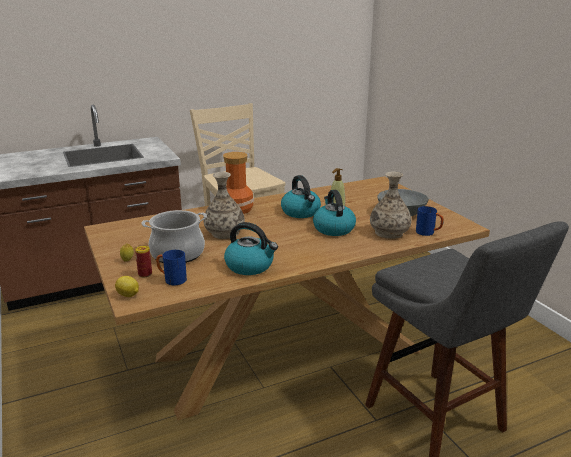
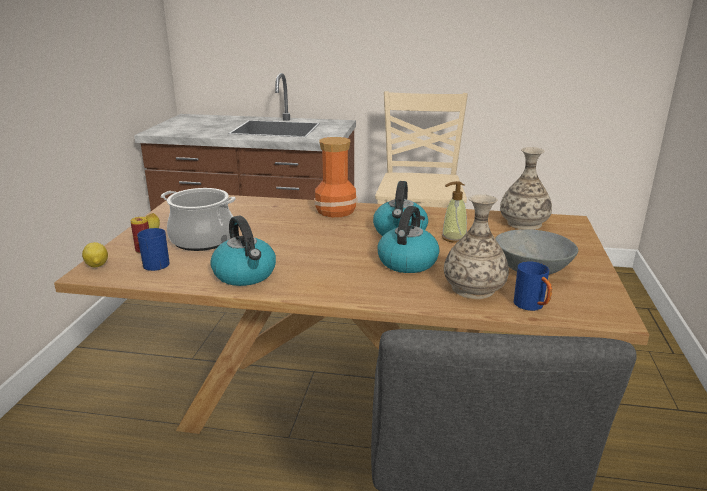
camera: 35 degrees right, 0 degrees up
vase [204,172,245,239] -> vase moved to [500,147,552,230]

